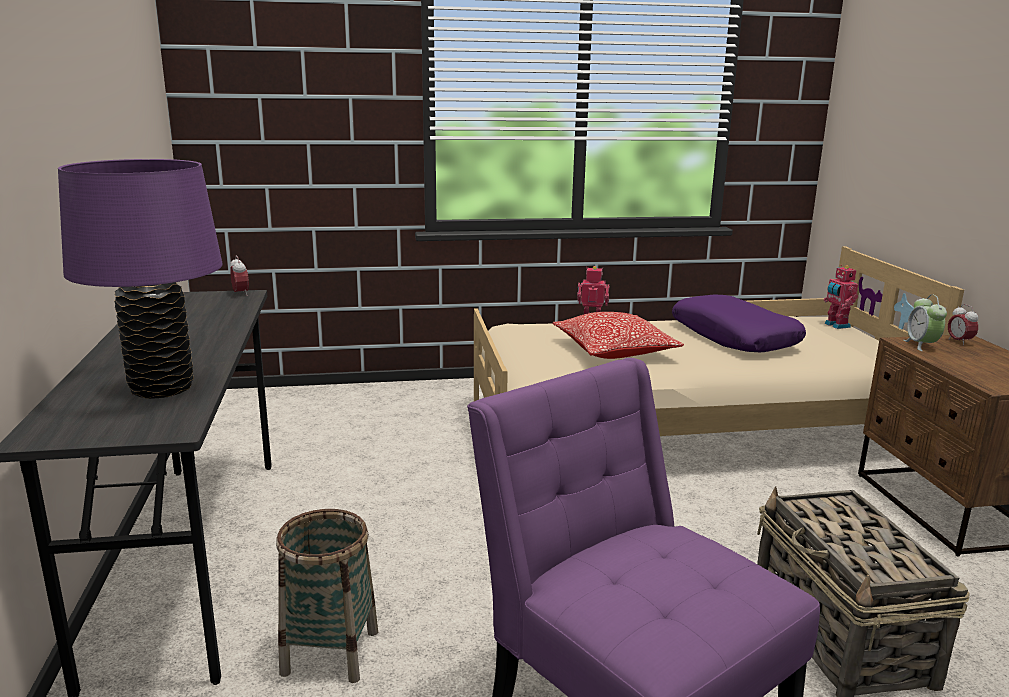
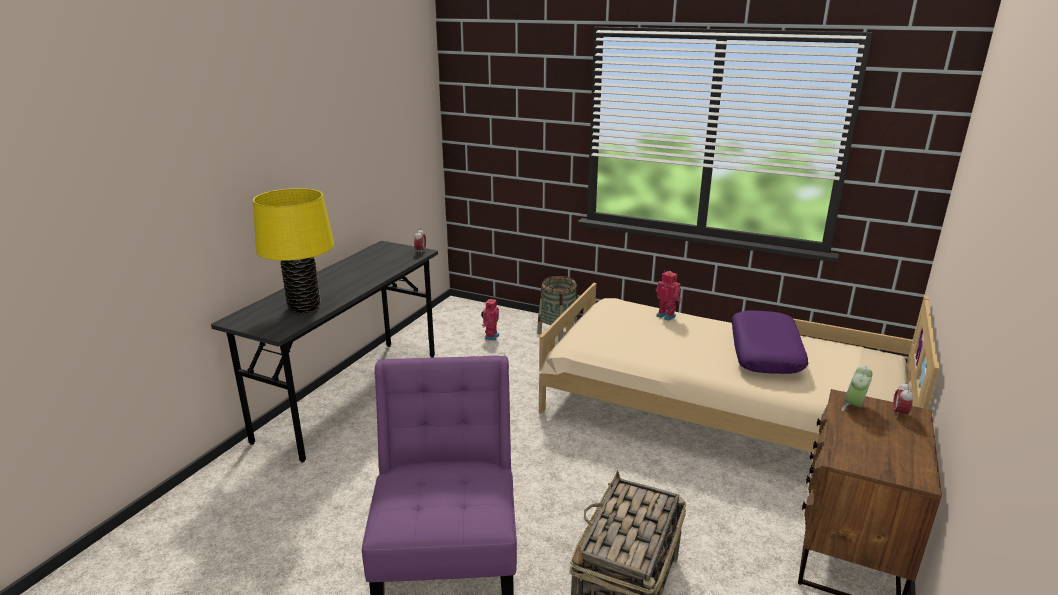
camera: 35 degrees right, 5 degrees up
purple table lamp [58,159,223,399] -> yellow table lamp [253,188,334,313]
basket [276,509,378,683] -> basket moved to [537,276,579,342]
pillow [552,312,684,359] -> none
toy robot [824,265,858,329] -> toy robot moved to [481,299,499,341]

